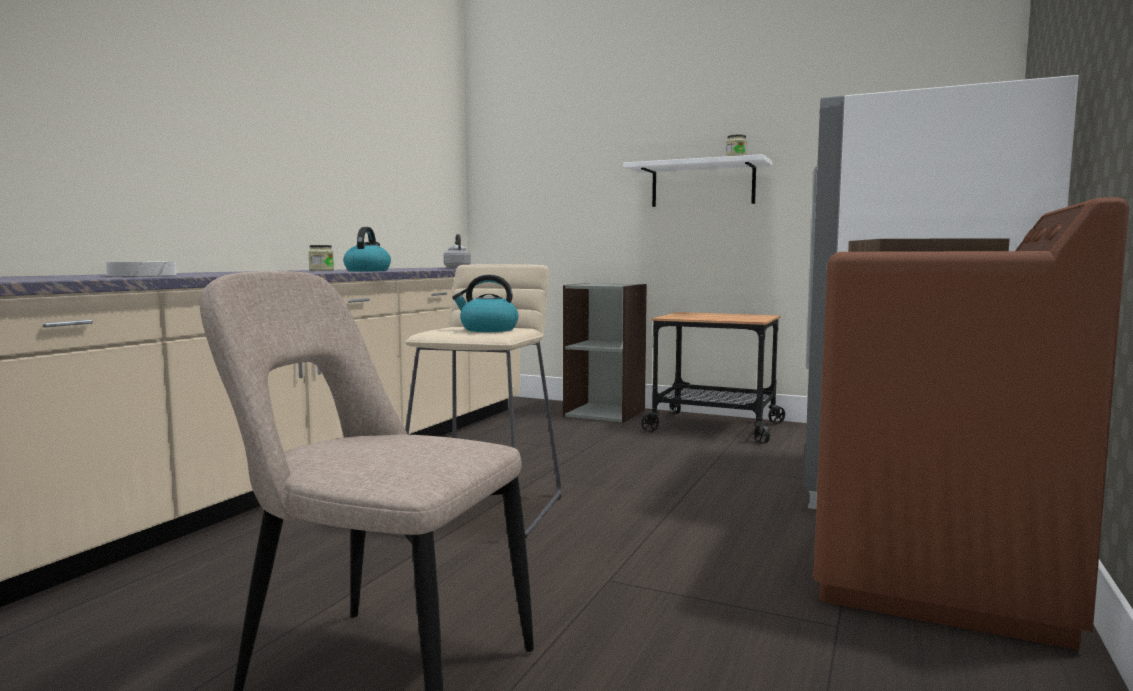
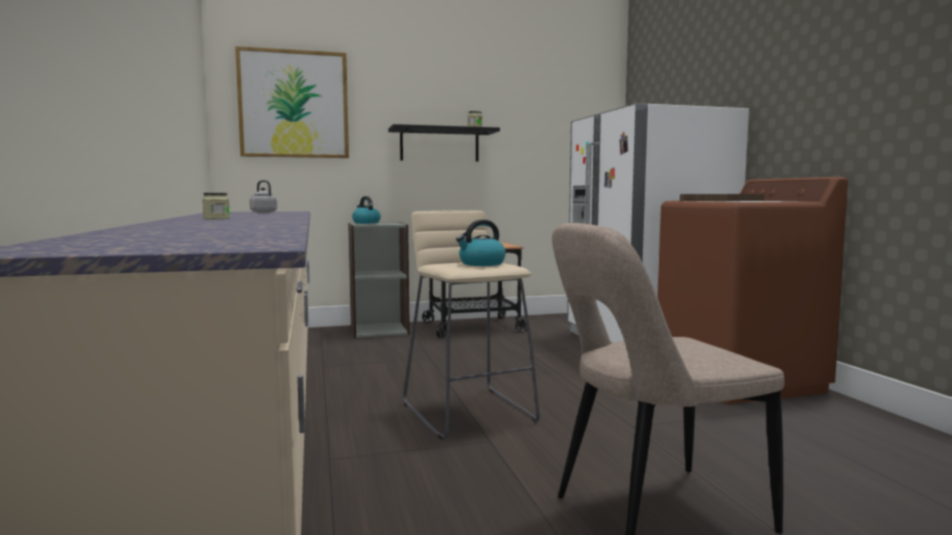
camera: 40 degrees left, 0 degrees up
cooking pot [105,261,179,277] -> none
kettle [343,227,391,271] -> kettle moved to [352,196,381,224]
white shelf [623,154,772,207] -> black shelf [388,124,500,162]
none -> picture [235,46,349,158]

